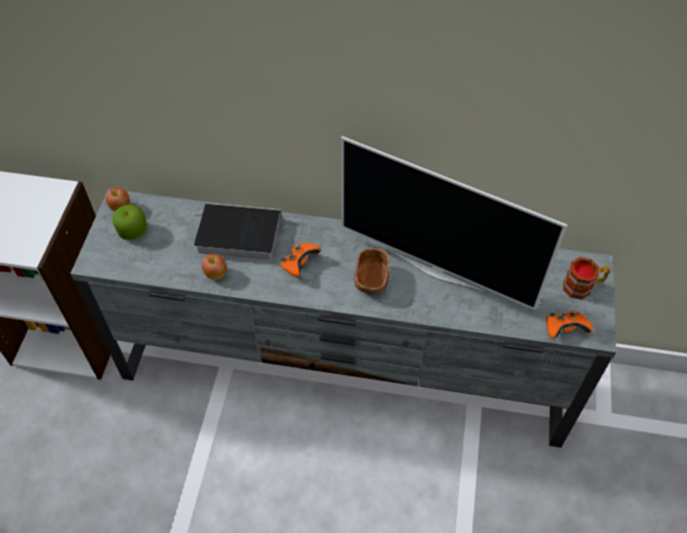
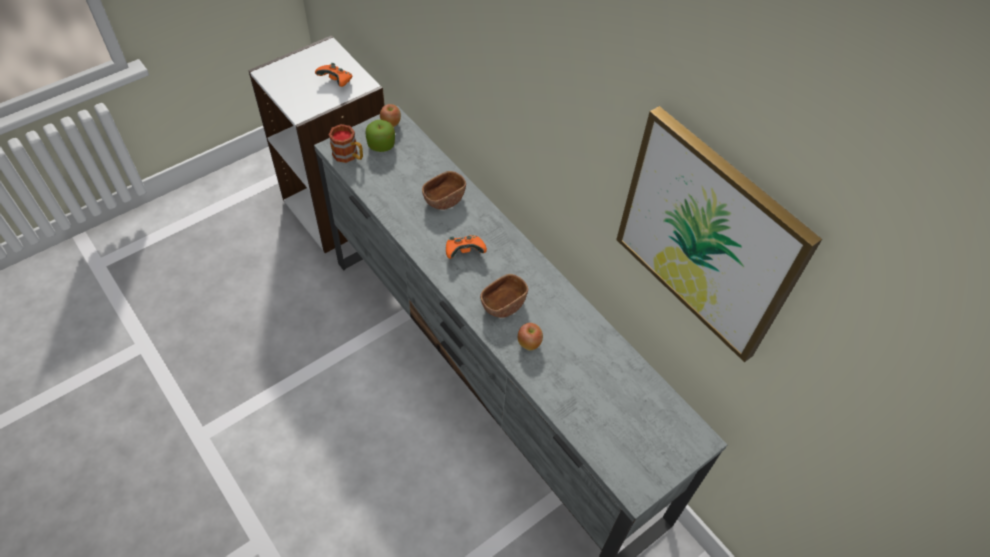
camera: 40 degrees right, 0 degrees up
book [193,203,281,262] -> brown bowl [422,171,466,210]
apple [202,254,227,280] -> apple moved to [518,323,543,350]
television [341,136,567,310] -> none
orange game controller [546,311,593,339] -> orange game controller moved to [315,63,353,87]
mug [563,257,610,300] -> mug moved to [329,124,363,163]
none -> picture [616,106,822,362]

